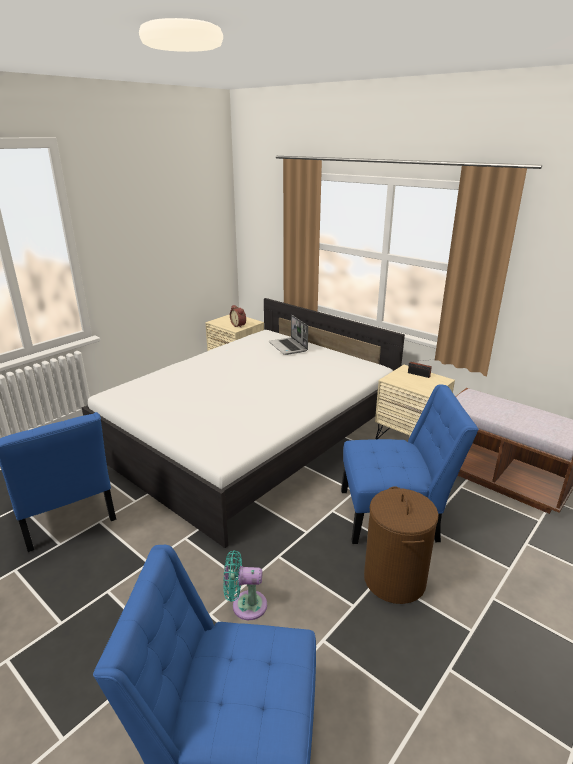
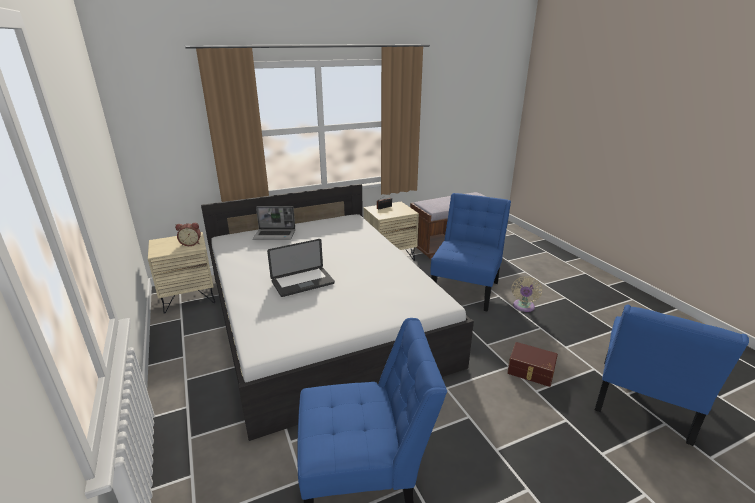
camera: 65 degrees left, 0 degrees up
turquoise fan [223,550,267,620] -> brown storage box [507,342,558,387]
brown laundry basket [364,486,439,604] -> beige fan [512,276,542,312]
none -> laptop [267,239,335,297]

